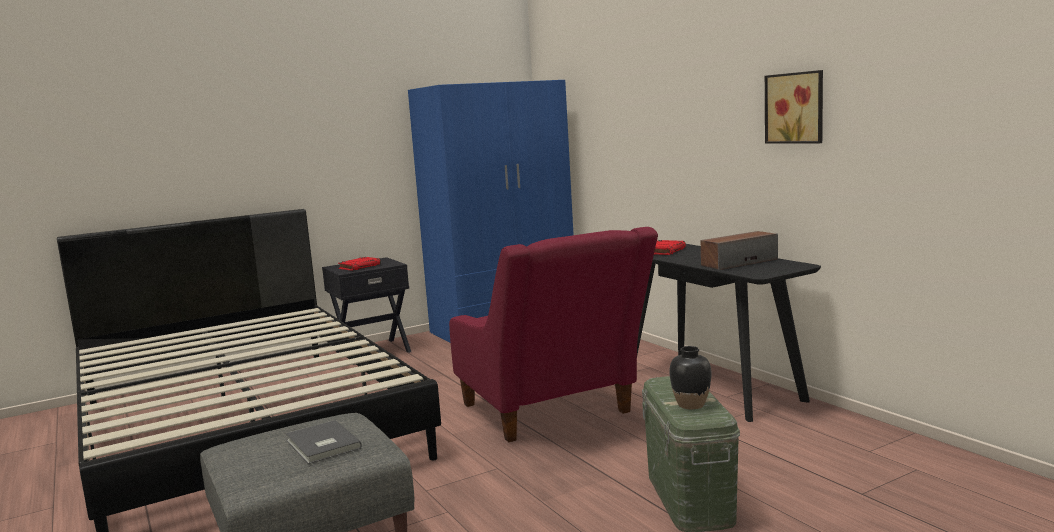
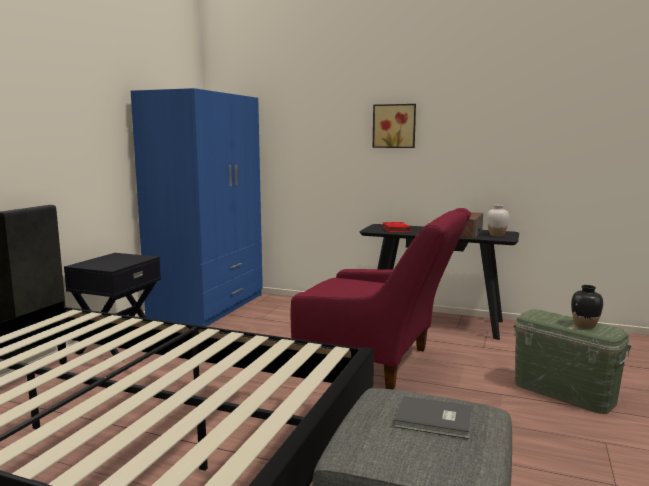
camera: 40 degrees left, 0 degrees up
red book [338,257,381,271] -> none
picture [765,70,823,144] -> picture moved to [373,104,416,148]
none -> white vase [487,205,509,236]

